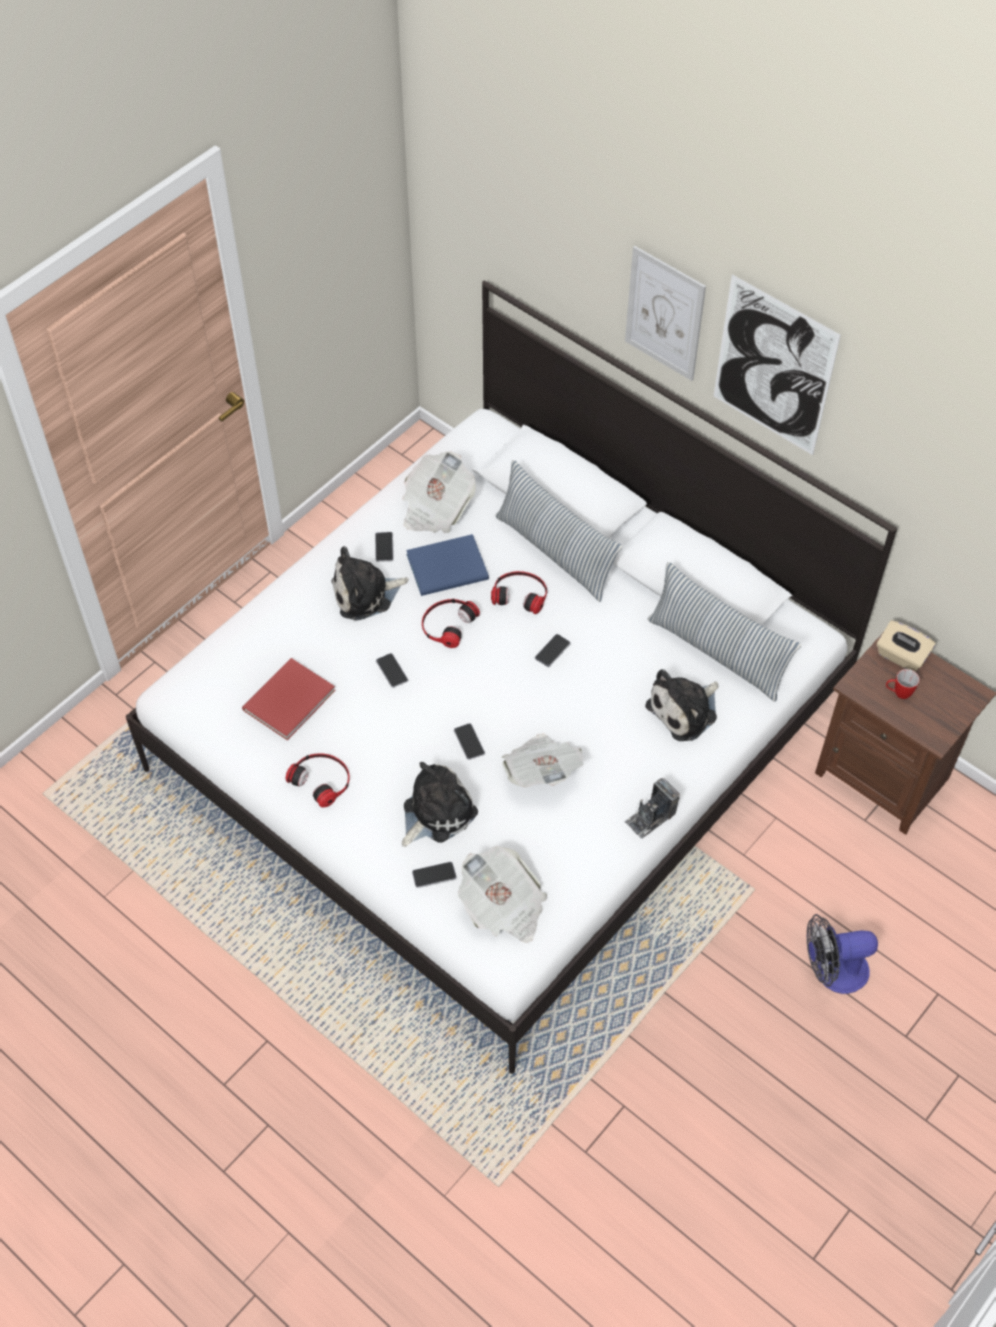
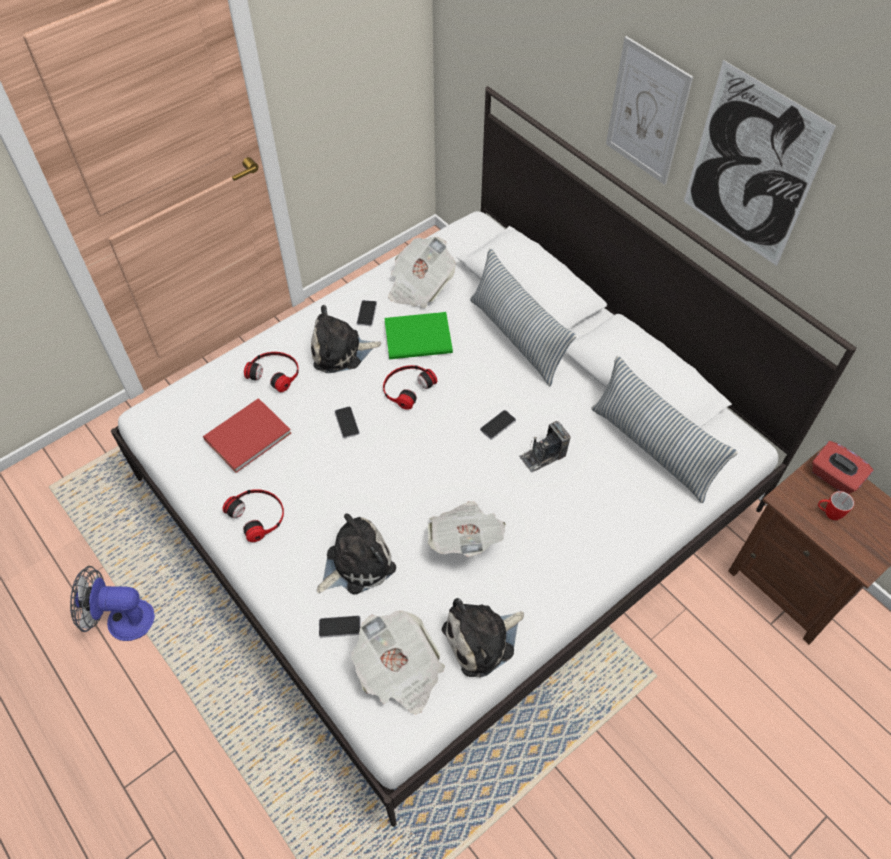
camera: 10 degrees right, 0 degrees up
blue book [406,534,489,596] -> green book [384,312,453,359]
phone [454,723,485,760] -> none
headphones [491,571,547,614] -> headphones moved to [244,352,299,392]
camera [625,778,680,839] -> camera moved to [519,421,571,473]
plush toy [645,669,719,741] -> plush toy moved to [442,598,524,677]
fan [807,914,878,994] -> fan moved to [70,566,155,641]
beige tissue box [877,620,936,672] -> red tissue box [812,441,873,494]

